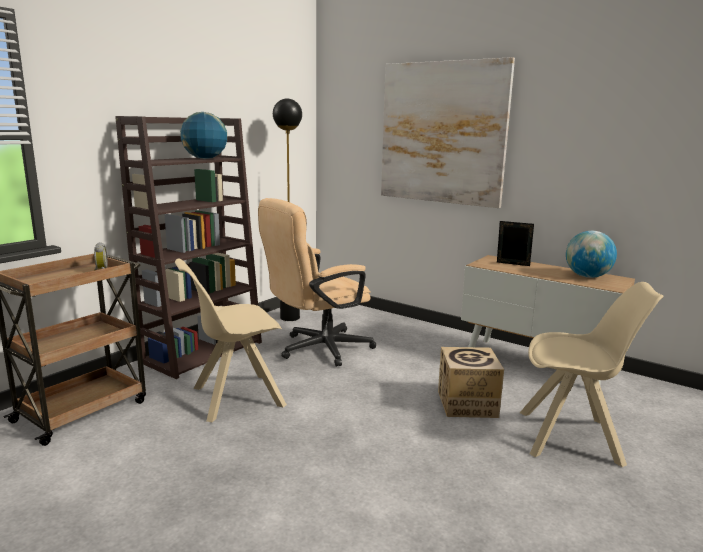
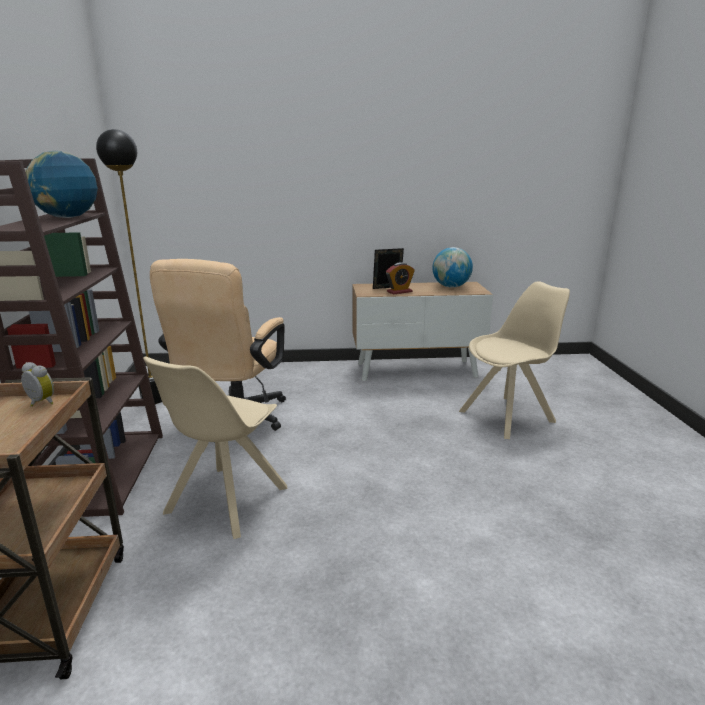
camera: 40 degrees left, 5 degrees up
picture [381,57,515,208] -> none
cardboard box [438,347,504,418] -> none
none -> alarm clock [386,262,415,295]

